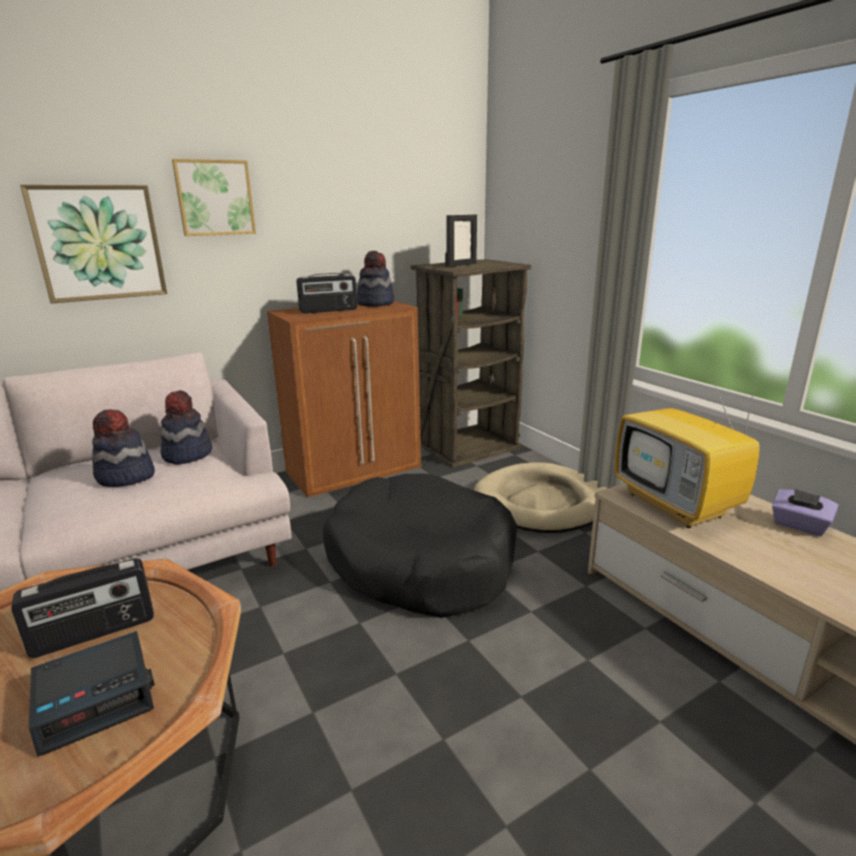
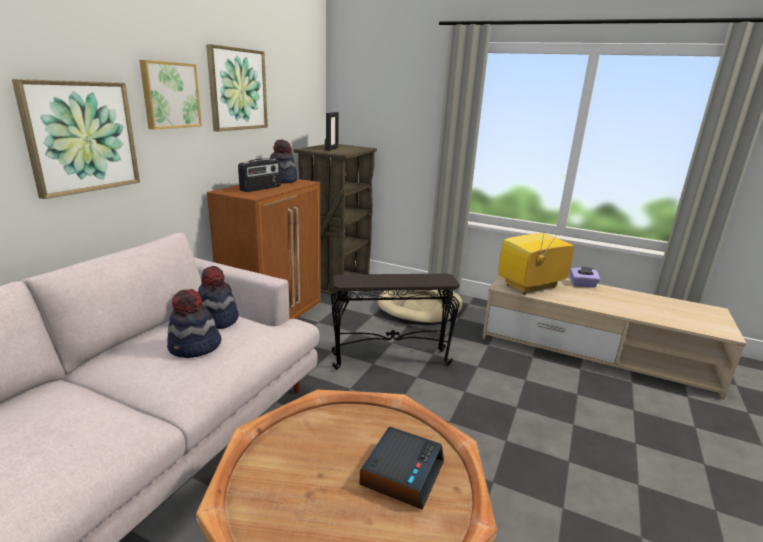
camera: 35 degrees left, 0 degrees up
radio [12,558,154,658] -> none
black dog bed [323,473,517,618] -> black side table [331,274,460,370]
television [615,371,760,528] -> television turned 120 degrees clockwise [498,218,574,294]
none -> picture [206,44,268,132]

